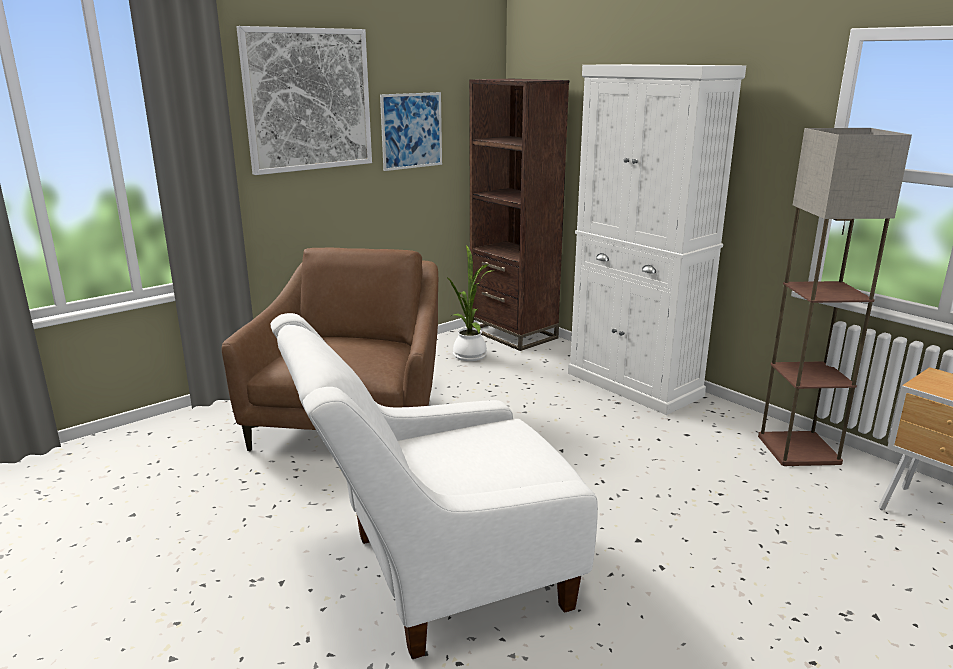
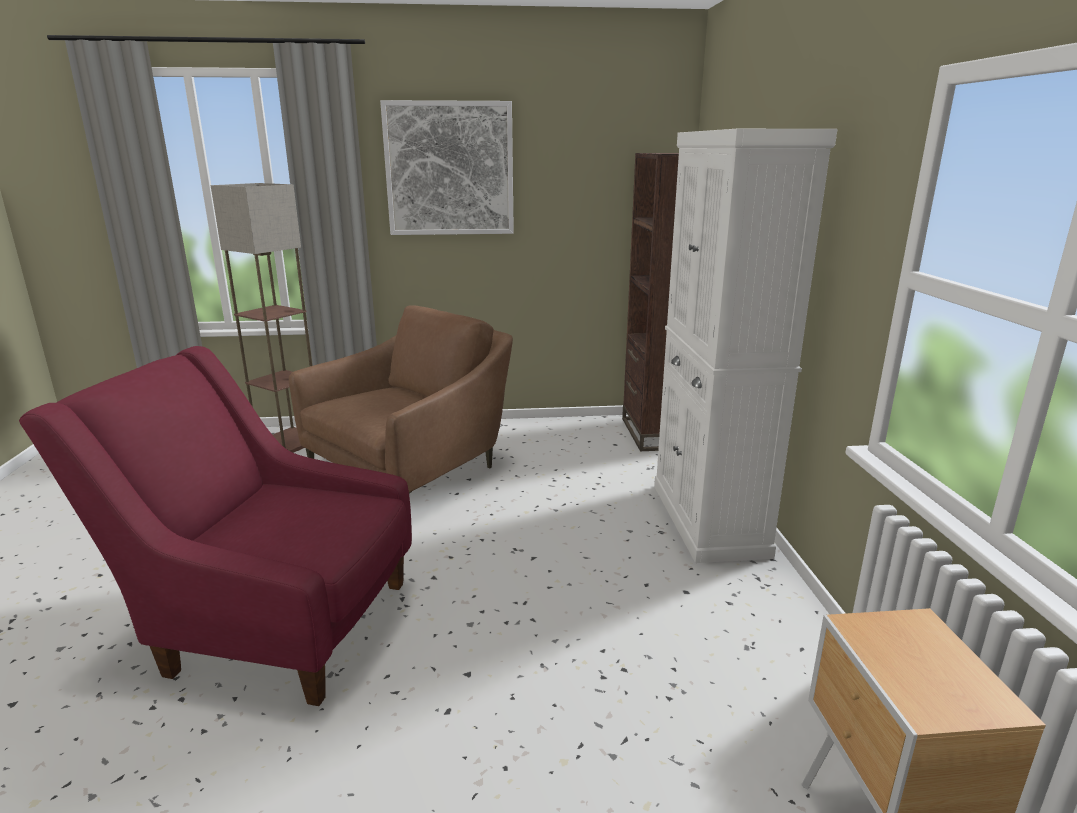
camera: 35 degrees right, 0 degrees up
white armchair [270,313,598,659] -> red armchair [19,346,412,706]
picture [380,92,442,171] -> none
potted plant [446,245,495,361] -> none
floor lamp [758,128,912,466] -> floor lamp moved to [211,183,312,453]

